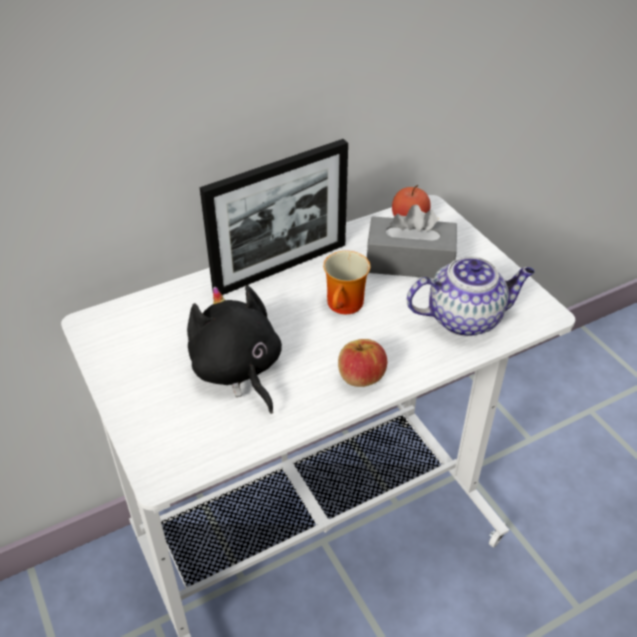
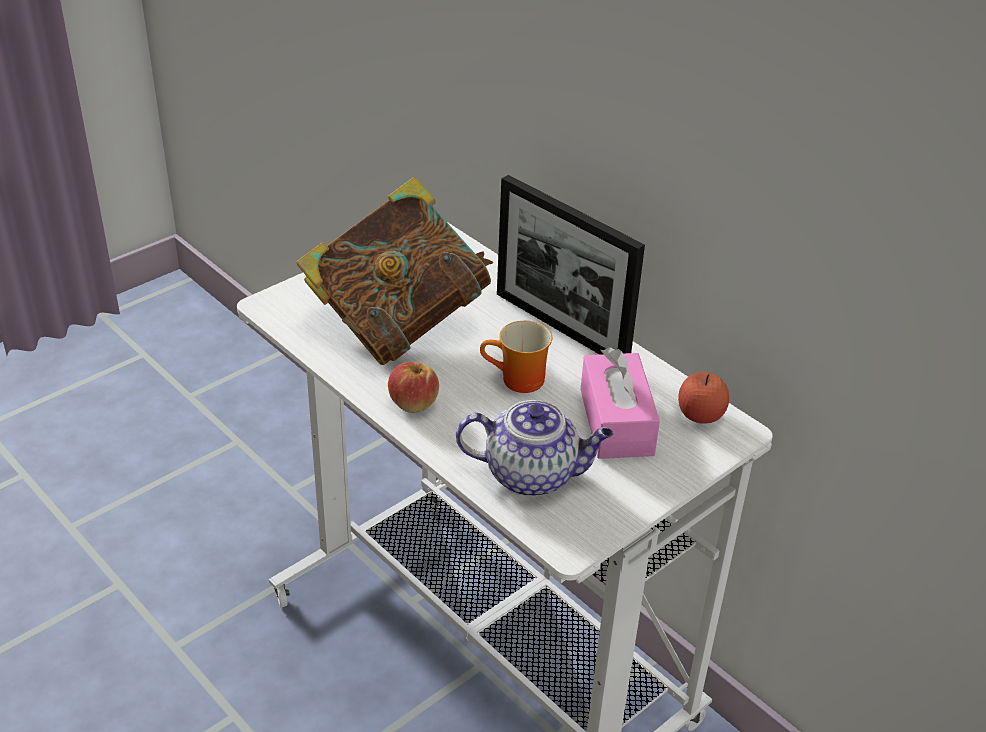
camera: 75 degrees right, 5 degrees down
black plush toy [187,285,282,414] -> book [296,177,494,365]
grey tissue box [366,205,457,278] -> pink tissue box [581,347,660,459]
teapot [407,257,535,336] -> teapot turned 60 degrees counterclockwise [456,400,613,497]

